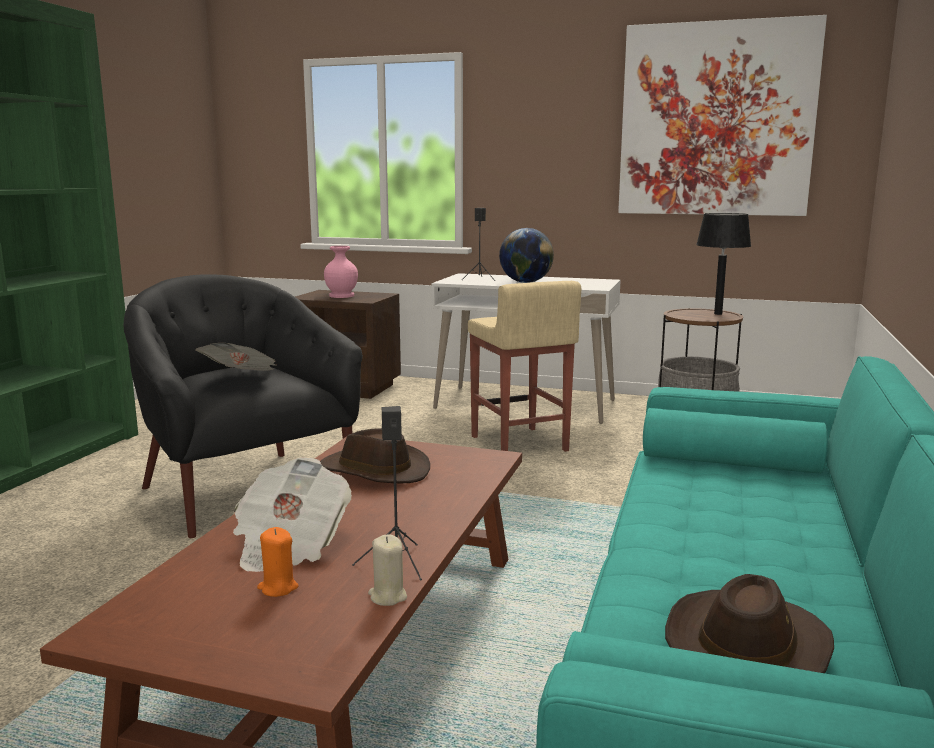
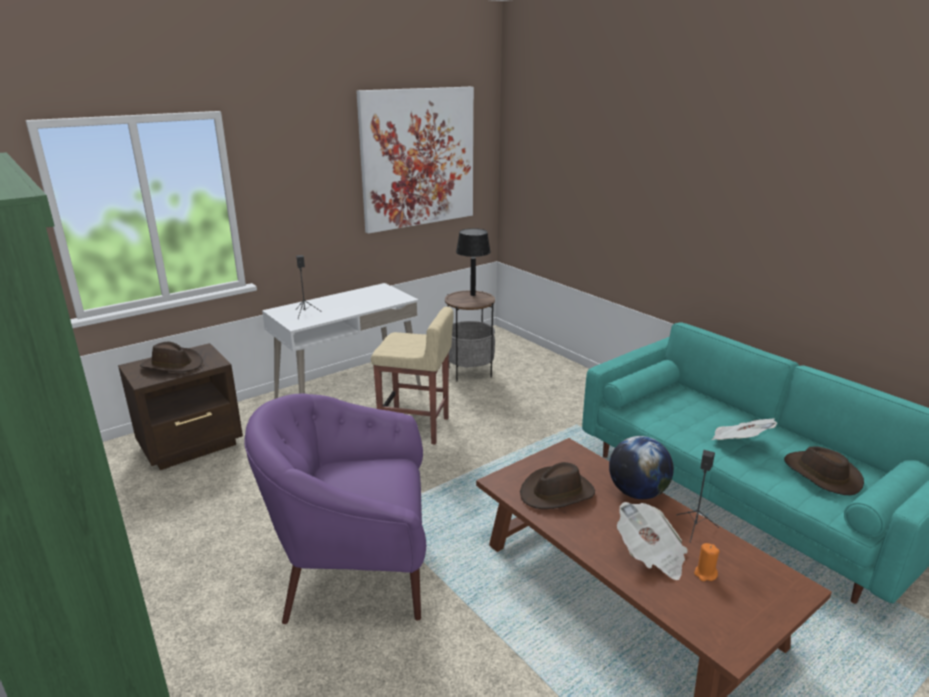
camera: 55 degrees left, 10 degrees up
black armchair [123,275,363,538] -> purple armchair [244,394,426,624]
newspaper [195,343,276,371] -> newspaper moved to [711,418,777,440]
pink vase [324,246,358,298] -> brown hat [140,342,203,372]
beige candle [368,535,407,606] -> none
globe [499,228,554,283] -> globe moved to [609,436,674,499]

